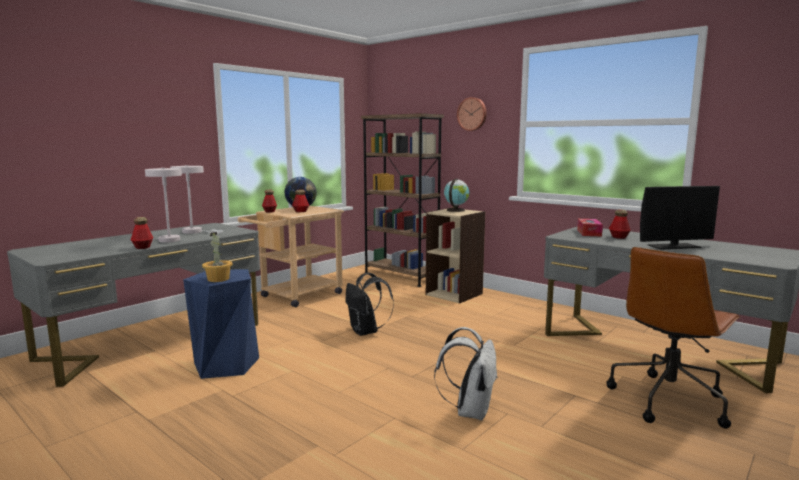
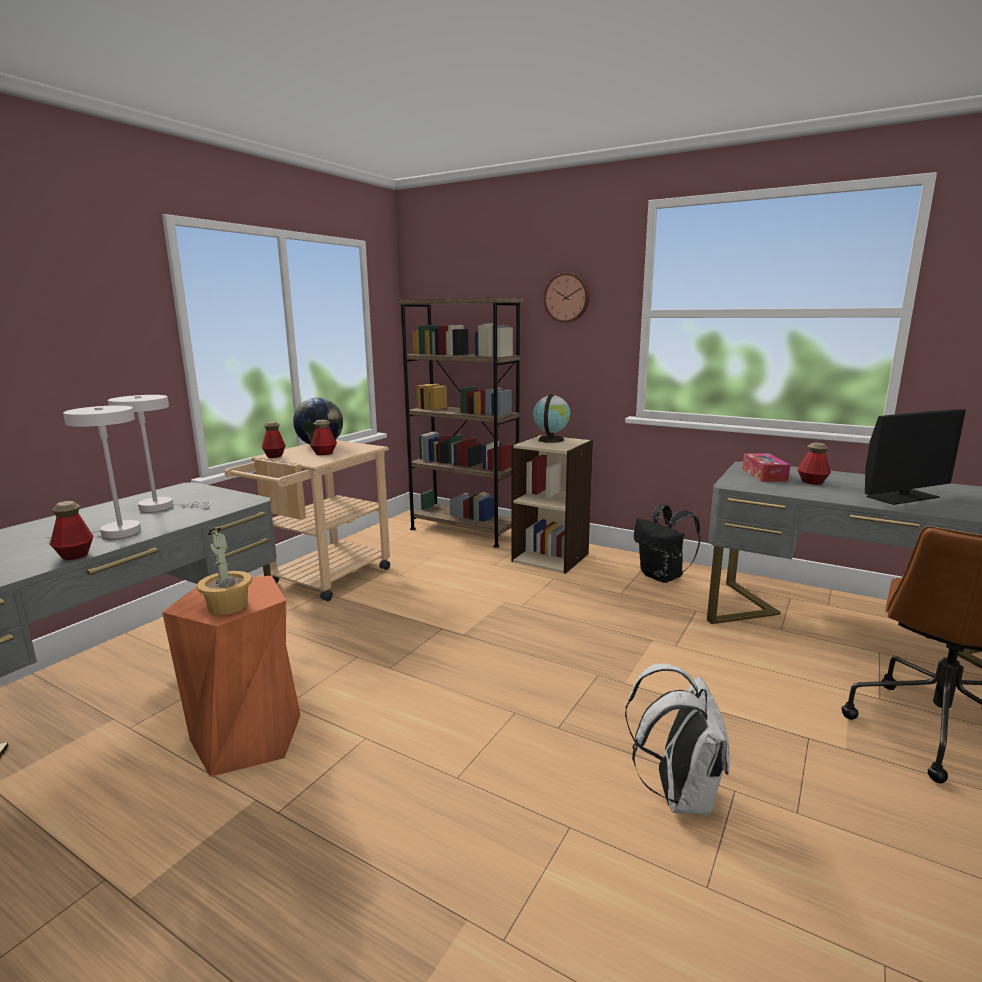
camera: 10 degrees left, 5 degrees up
blue stool [183,269,259,379] -> orange stool [162,576,300,777]
black backpack [345,272,394,336] -> black backpack moved to [634,504,701,583]

